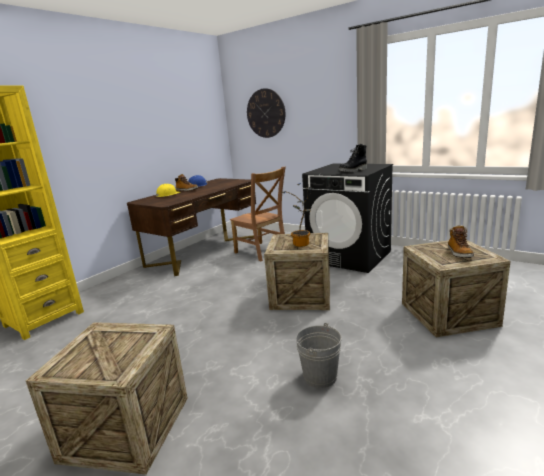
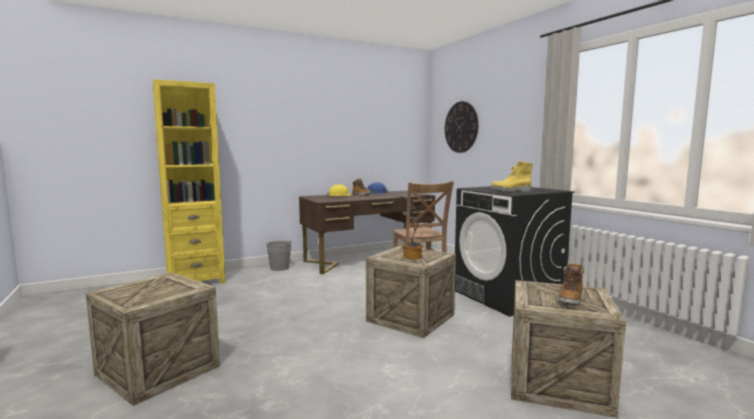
camera: 25 degrees right, 10 degrees down
grey bucket [296,323,342,388] -> grey bucket moved to [266,240,291,271]
black boot [339,144,367,172] -> yellow boot [491,161,533,192]

